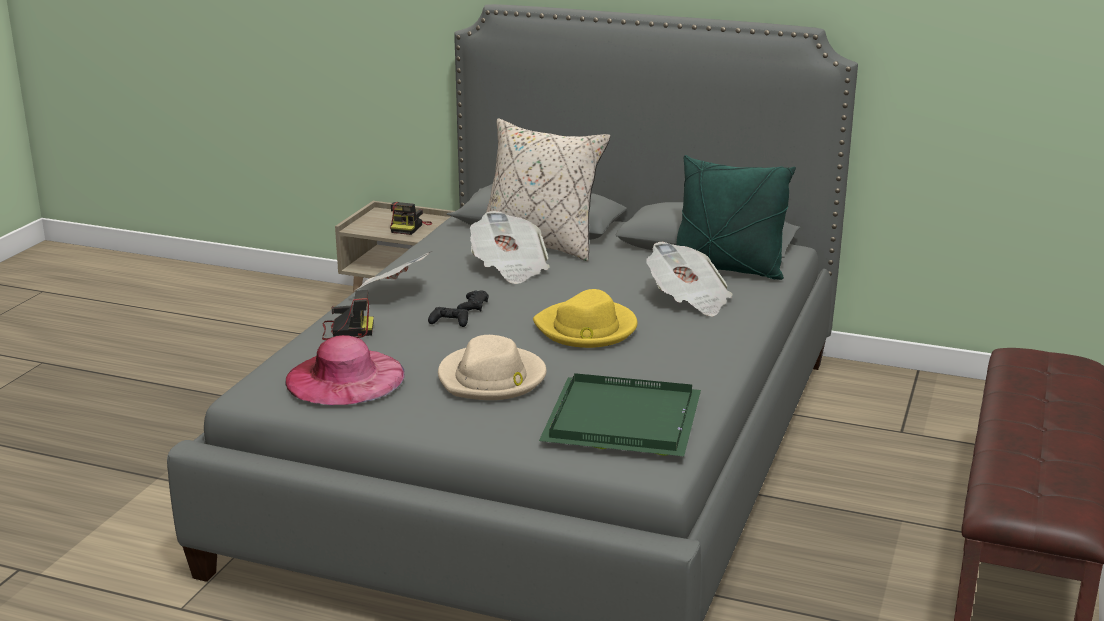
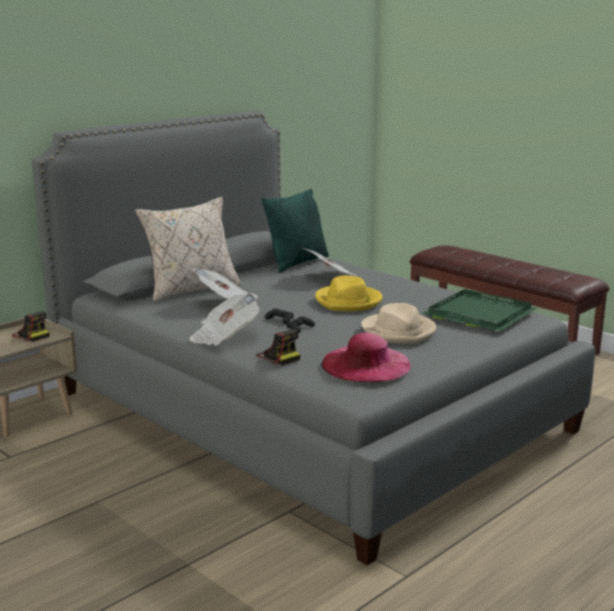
camera: 65 degrees left, 5 degrees down
camera [322,290,374,340] -> camera turned 120 degrees clockwise [256,329,300,365]

